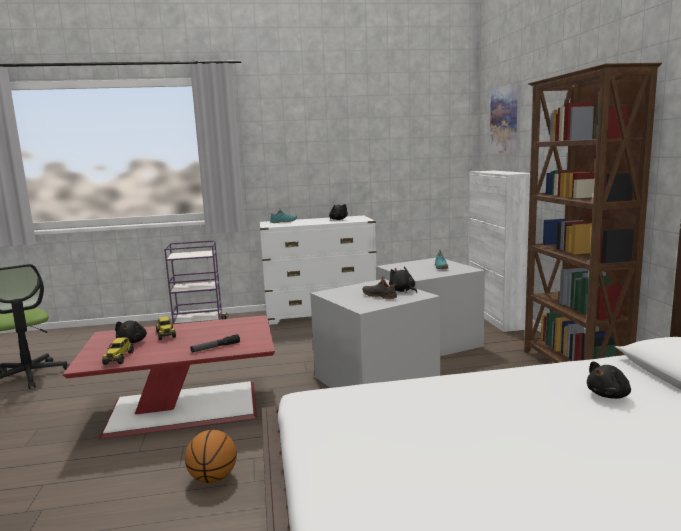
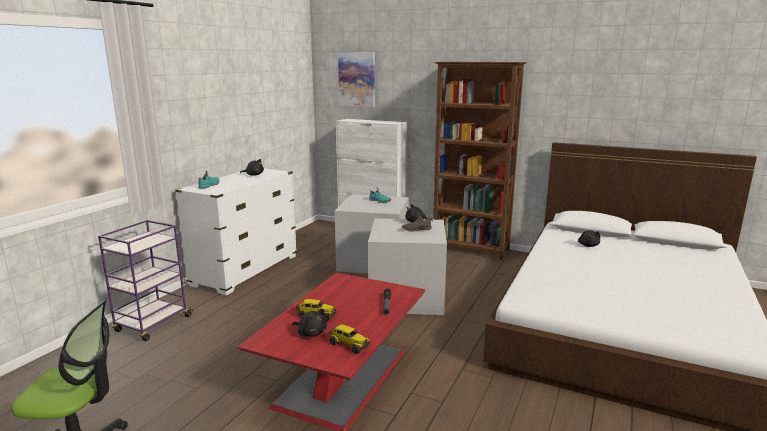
camera: 55 degrees left, 5 degrees up
basketball [185,430,237,483] -> none

